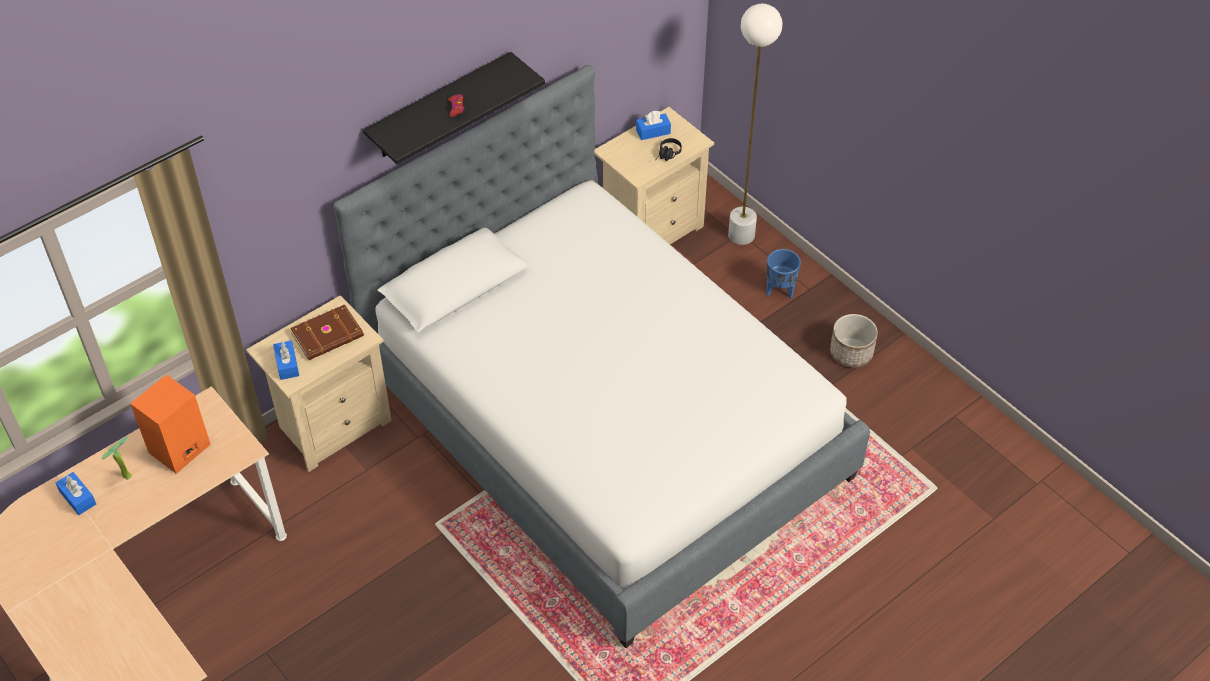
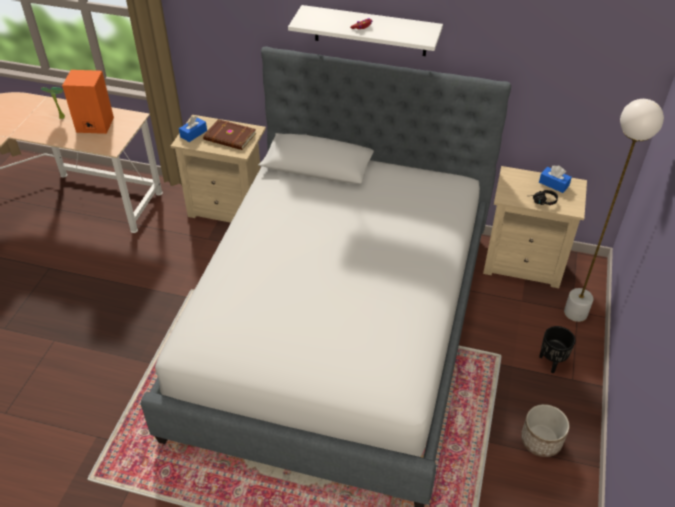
camera: 55 degrees right, 5 degrees down
blue tissue box [56,472,96,515] -> none
black shelf [363,52,545,164] -> white shelf [288,5,443,56]
blue planter [766,249,801,299] -> black planter [539,326,575,373]

